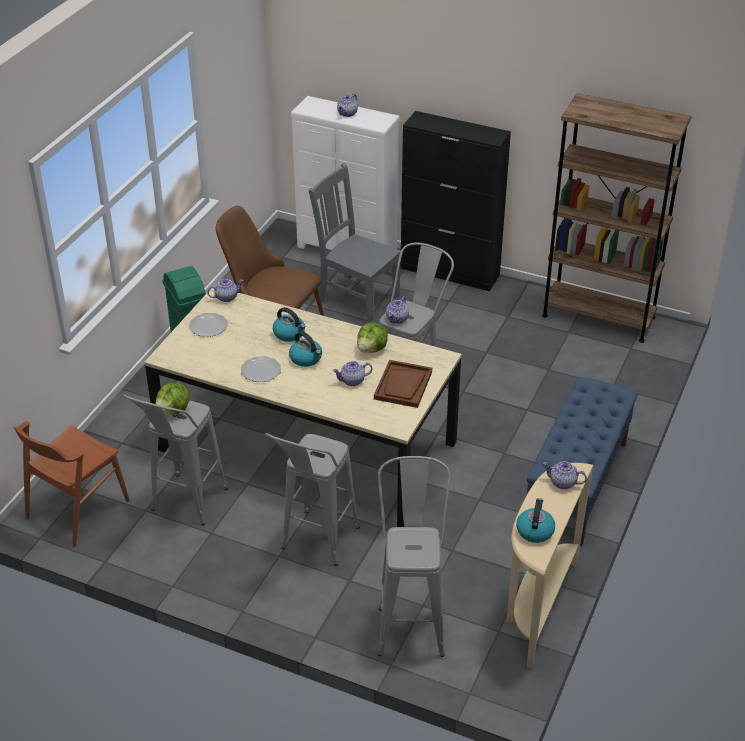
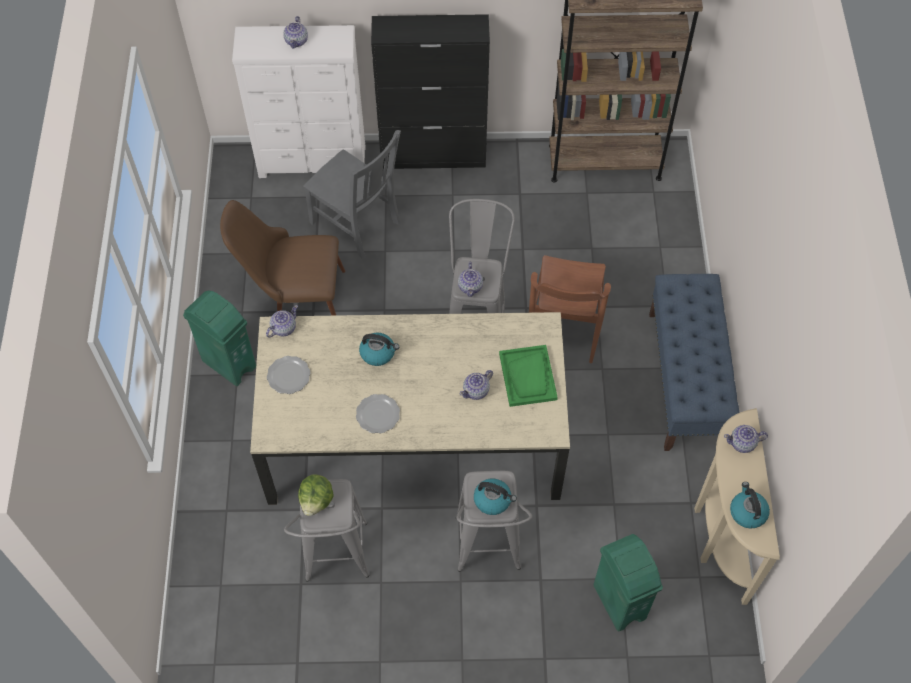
camera: 25 degrees left, 20 degrees up
brown chair [14,421,130,547] -> brown chair moved to [529,255,611,363]
kettle [289,331,322,367] -> kettle moved to [474,478,517,515]
grey chair [309,163,401,322] -> grey chair turned 150 degrees counterclockwise [303,130,401,259]
lettuce [357,322,388,353] -> none
brown tray [374,360,432,408] -> green tray [499,345,558,407]
grey stool [378,456,451,657] -> green trash can [594,534,663,631]

